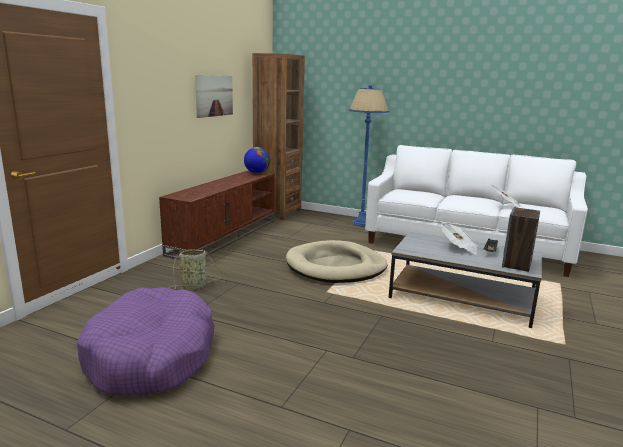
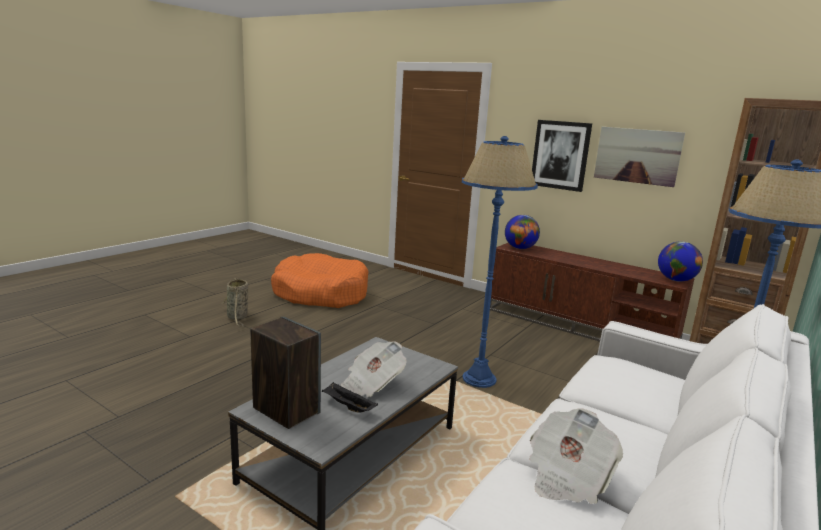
camera: 100 degrees right, 0 degrees up
purple dog bed [77,287,214,396] -> orange dog bed [271,253,369,308]
basket [168,249,229,289] -> basket moved to [221,278,248,327]
beige dog bed [286,240,387,283] -> blue floor lamp [462,136,538,388]
none -> globe [505,215,540,249]
none -> picture [532,120,592,192]

